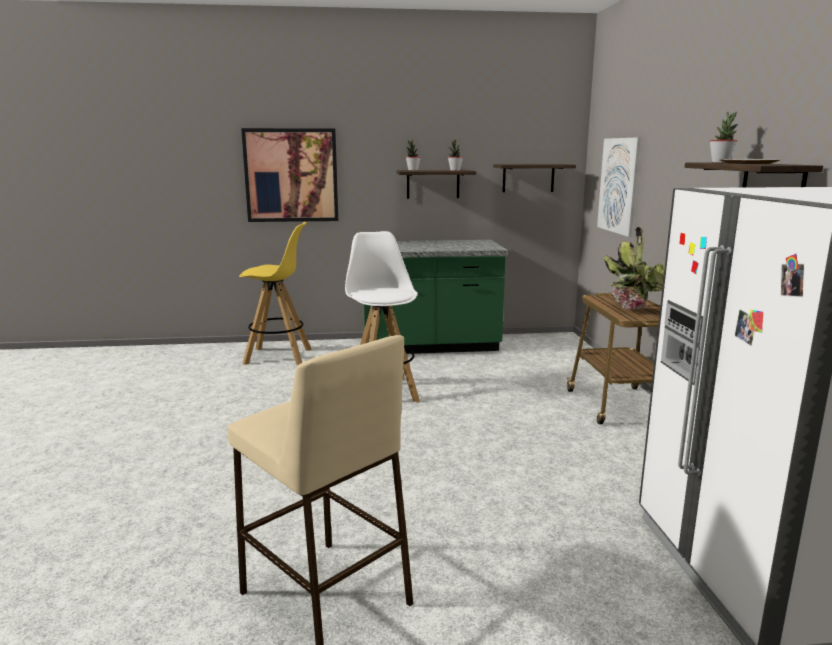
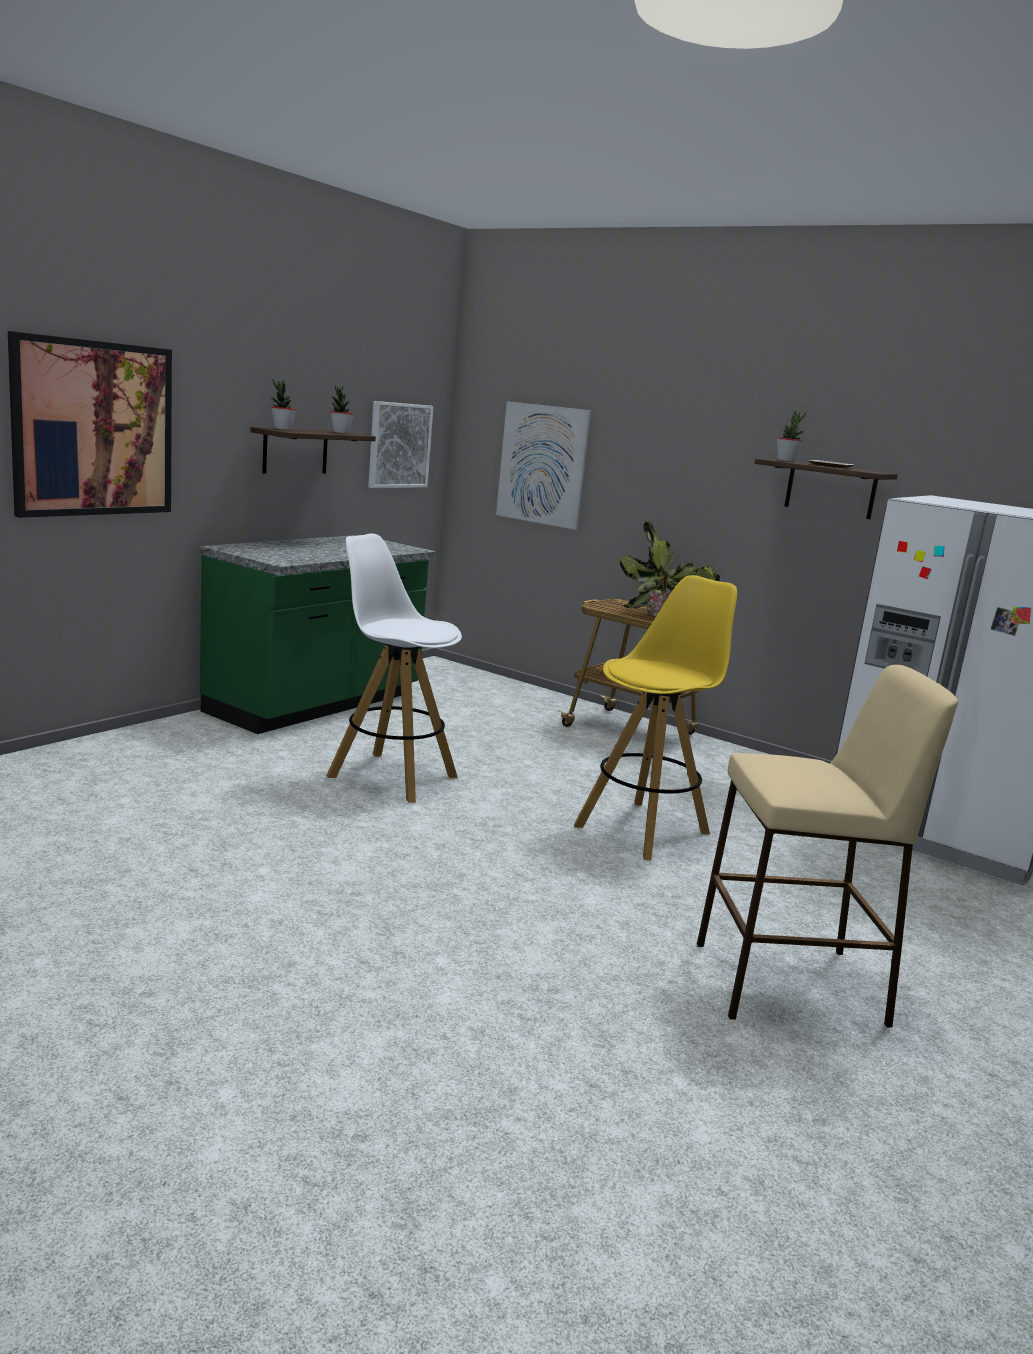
camera: 50 degrees left, 0 degrees up
yellow stool [239,222,312,365] -> yellow stool moved to [574,575,737,860]
shelf [493,164,576,192] -> picture [368,401,433,488]

